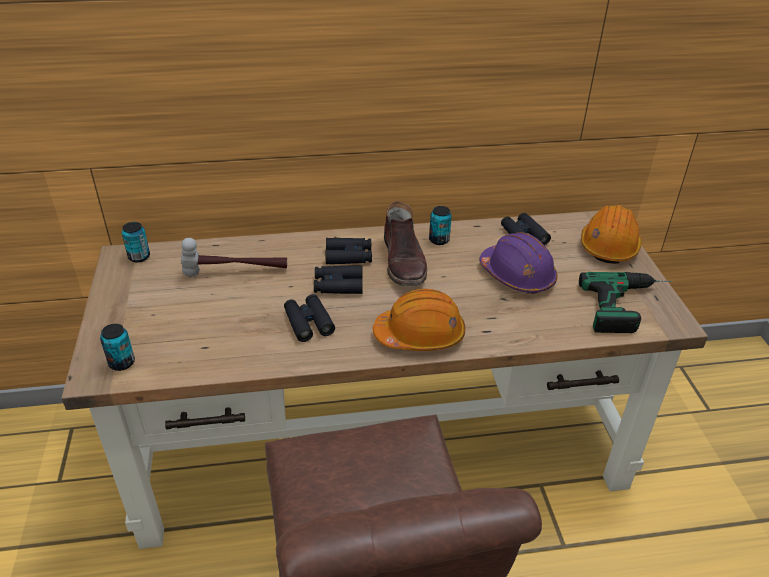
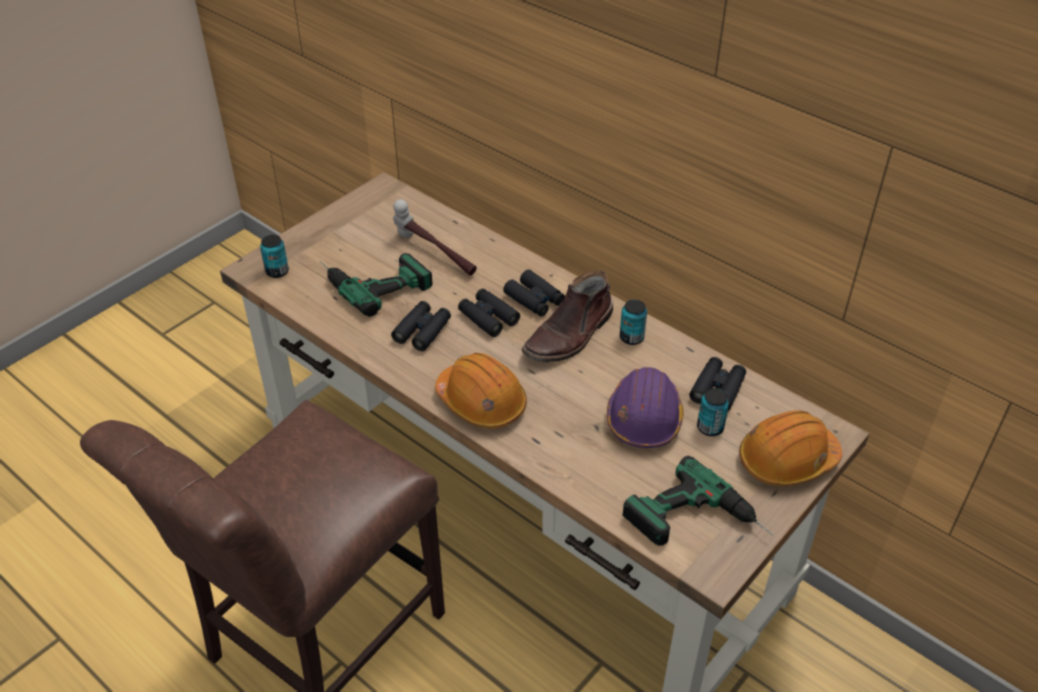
camera: 50 degrees right, 5 degrees up
can [122,222,150,262] -> can moved to [697,388,729,436]
none -> power drill [320,253,433,317]

